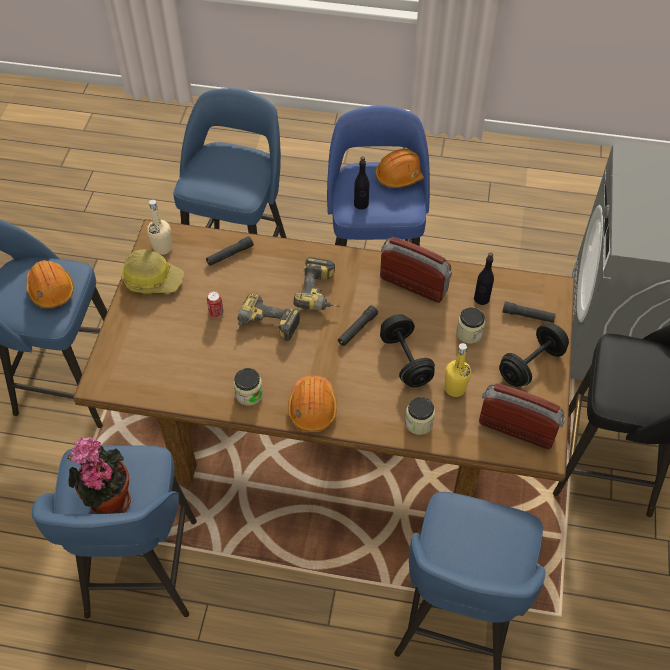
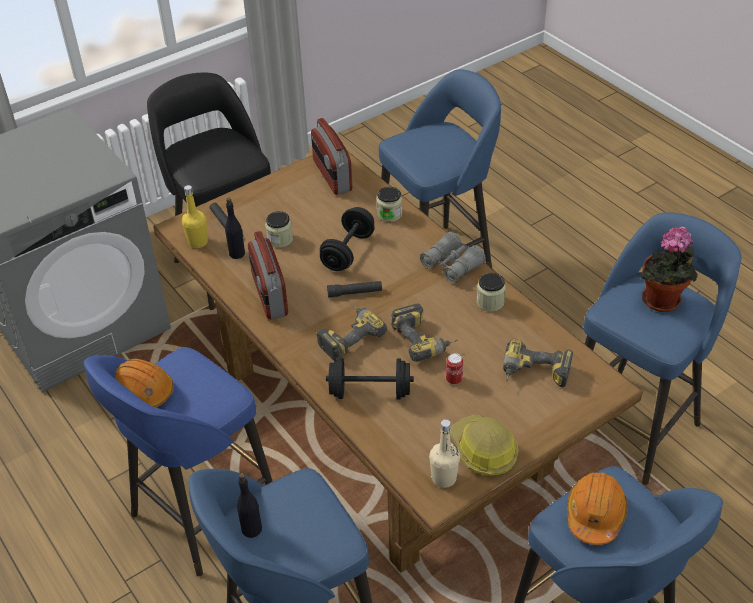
camera: 135 degrees left, 10 degrees down
black flashlight [206,236,254,266] -> none
orange hard hat [288,376,337,432] -> grey binoculars [420,232,486,283]
black bottle [354,157,369,210] -> black bottle moved to [237,473,262,538]
yellow bottle [445,343,471,397] -> yellow bottle moved to [182,185,208,248]
black dumbbell [499,324,569,387] -> black dumbbell moved to [326,358,414,399]
none -> power drill [503,339,573,387]

